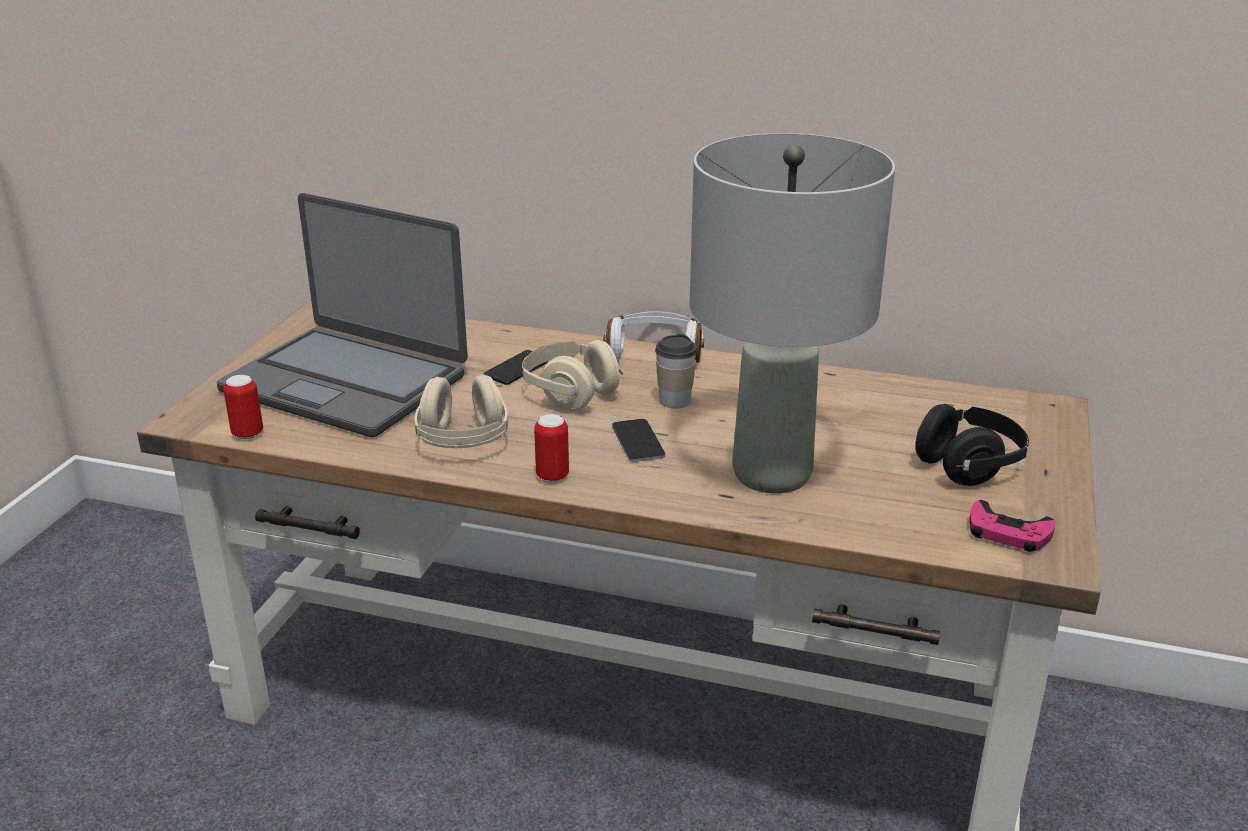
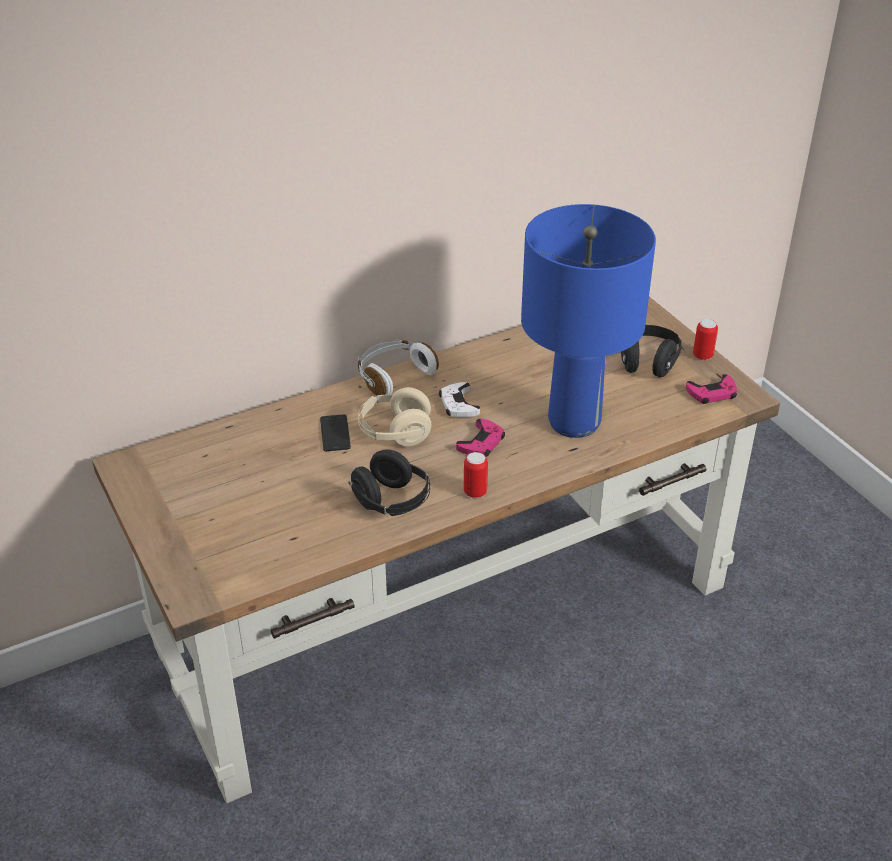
camera: 45 degrees left, 10 degrees up
laptop [217,193,468,438] -> none
can [223,375,263,439] -> can moved to [693,319,718,360]
beige headphones [414,374,508,448] -> black headphones [348,449,430,516]
phone [612,419,665,462] -> pink game controller [456,418,505,457]
cup [655,334,697,409] -> white game controller [439,382,480,417]
grey table lamp [690,133,895,494] -> blue table lamp [521,204,656,438]

